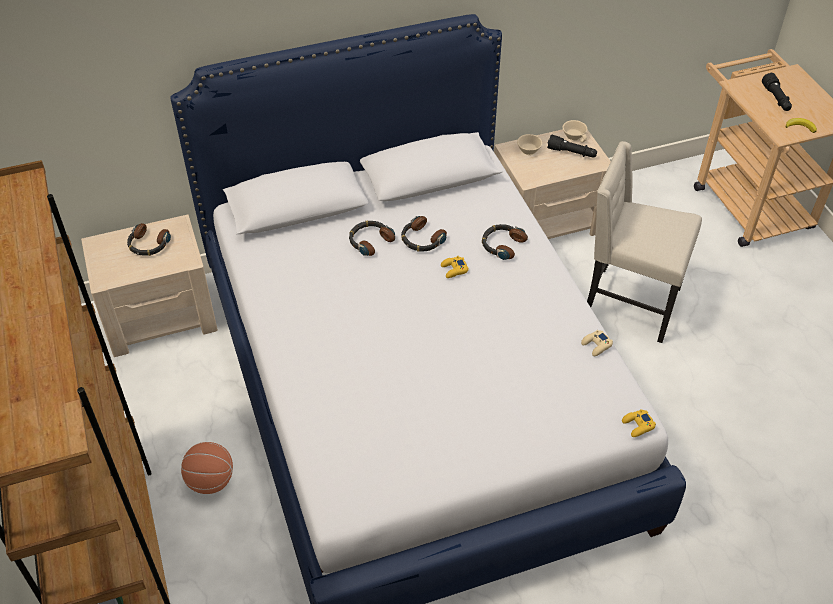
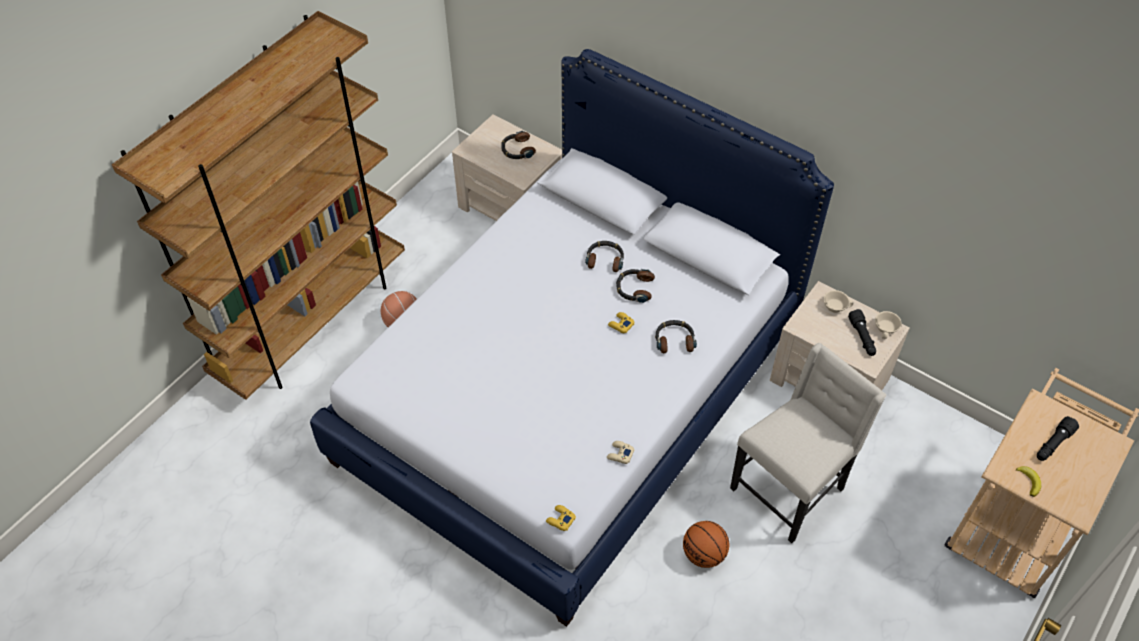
camera: 55 degrees right, 5 degrees up
beige chair [587,141,702,343] -> beige chair turned 60 degrees clockwise [730,343,886,543]
none -> basketball [683,521,729,568]

